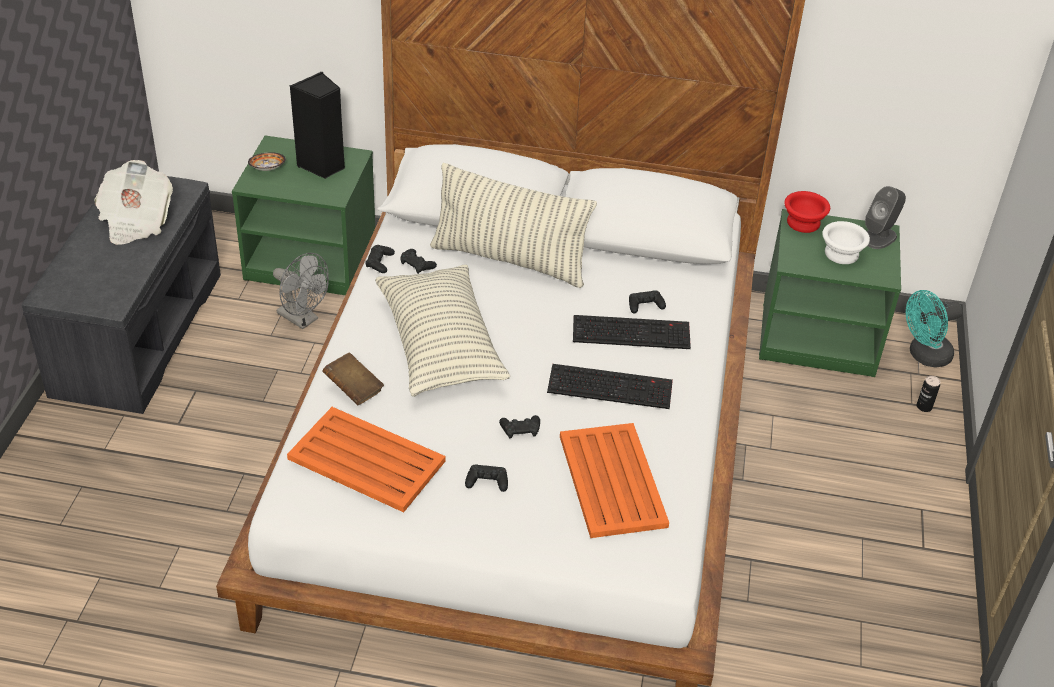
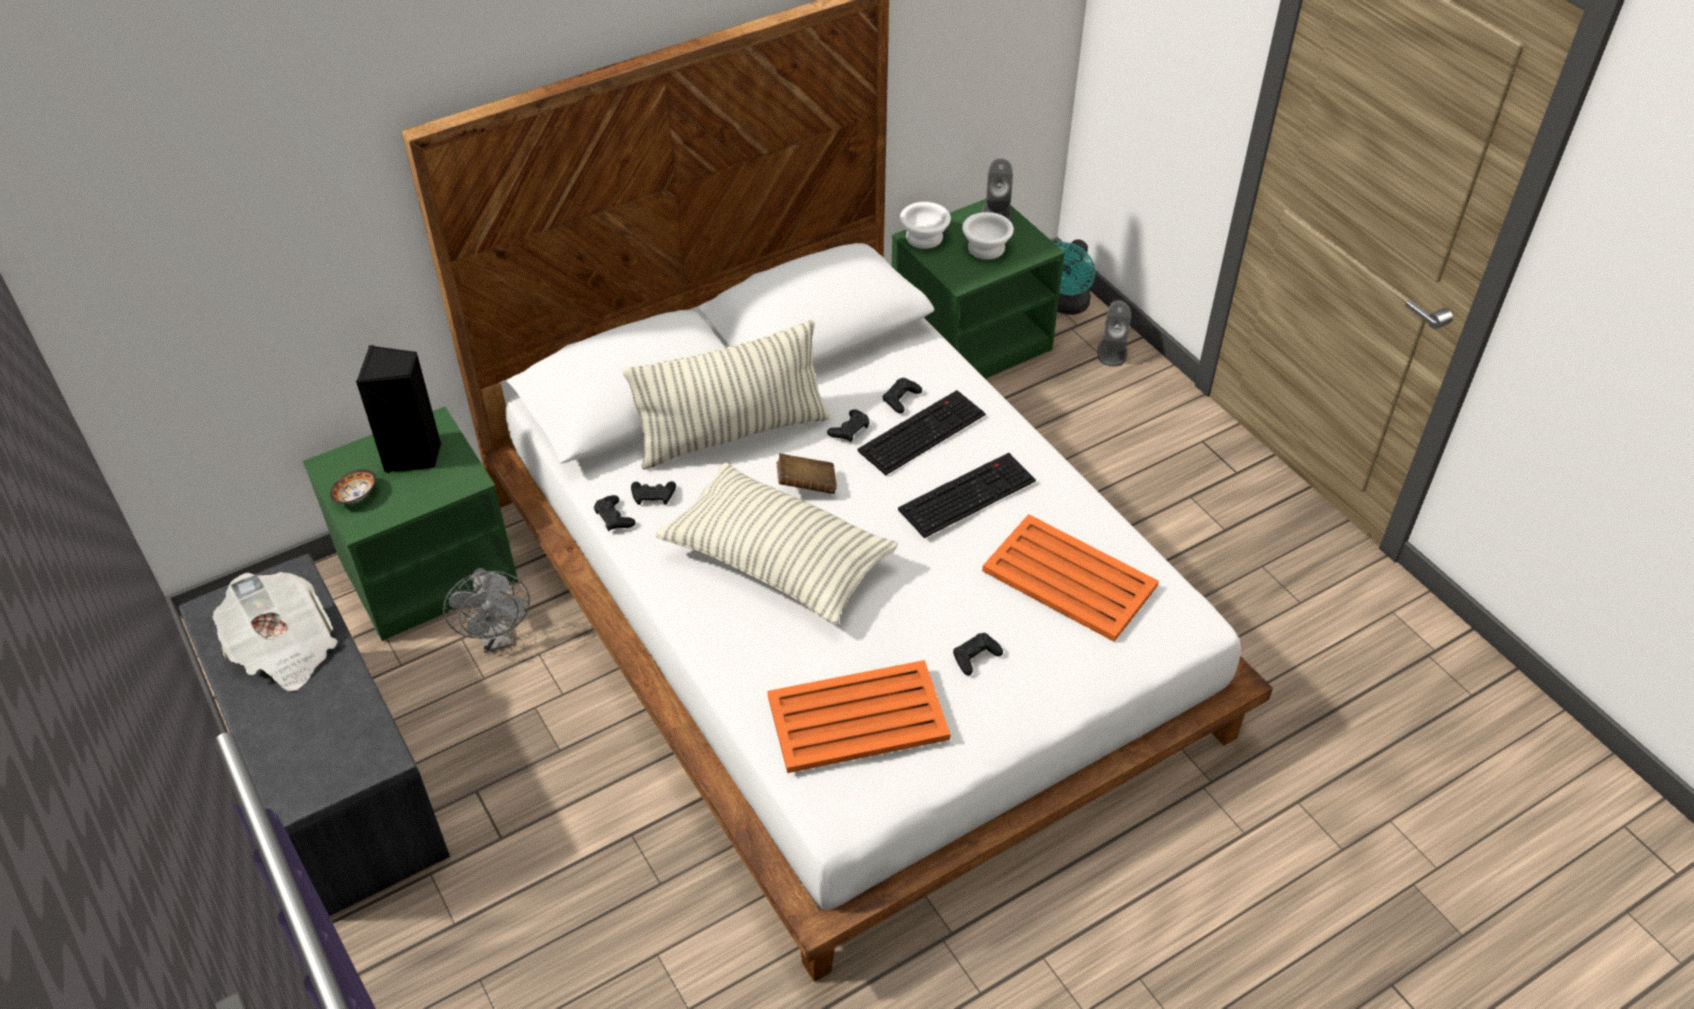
camera: 40 degrees left, 5 degrees up
grey fan [273,253,329,329] -> grey fan turned 75 degrees clockwise [443,568,530,653]
brown book [322,352,384,405] -> brown book moved to [777,453,837,494]
black game controller [499,415,540,438] -> black game controller moved to [827,410,870,442]
red bowl [784,191,830,233] -> white bowl [900,202,951,249]
can [916,376,941,412] -> grey speaker [1097,300,1131,367]

